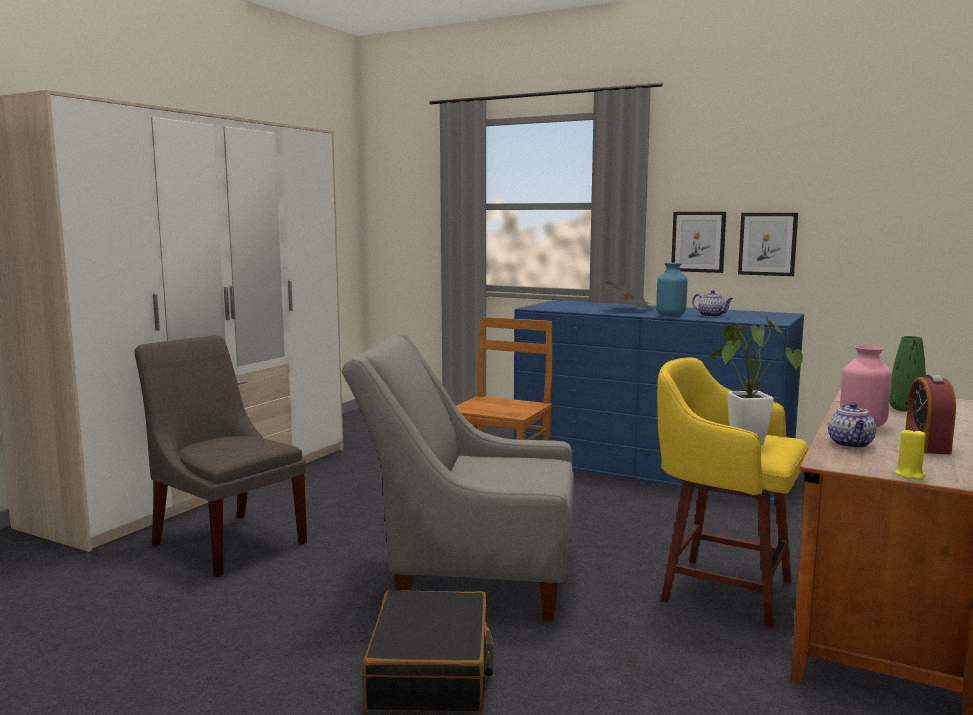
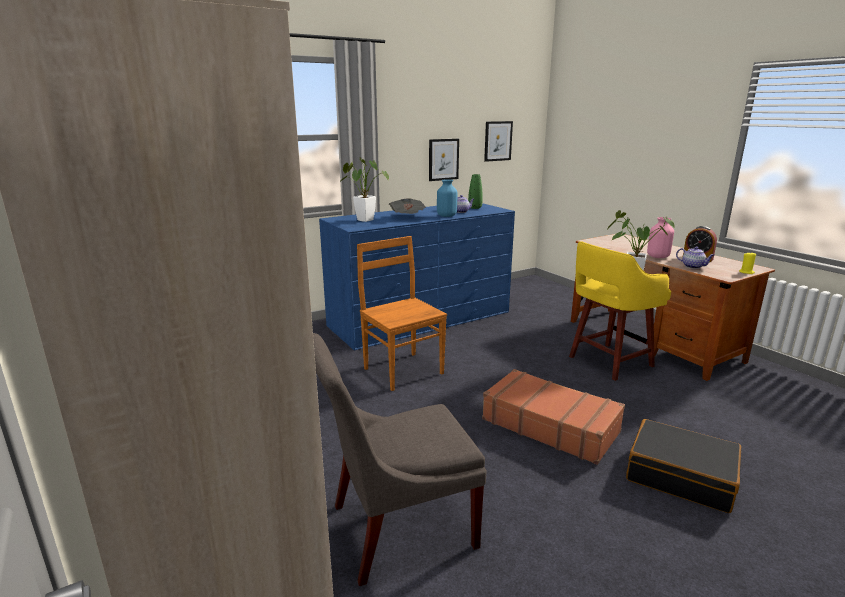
camera: 60 degrees left, 10 degrees up
grey armchair [342,332,574,621] -> brown suitcase [482,369,625,465]
picture [671,212,726,273] -> picture moved to [484,121,513,162]
green vase [890,336,926,412] -> green vase moved to [468,174,483,209]
none -> potted plant [340,158,389,222]

